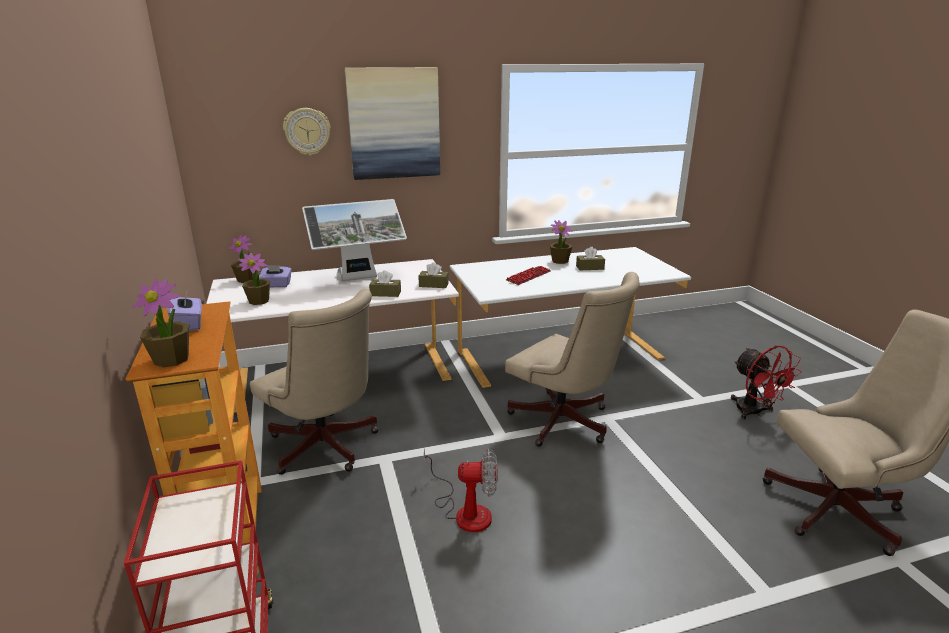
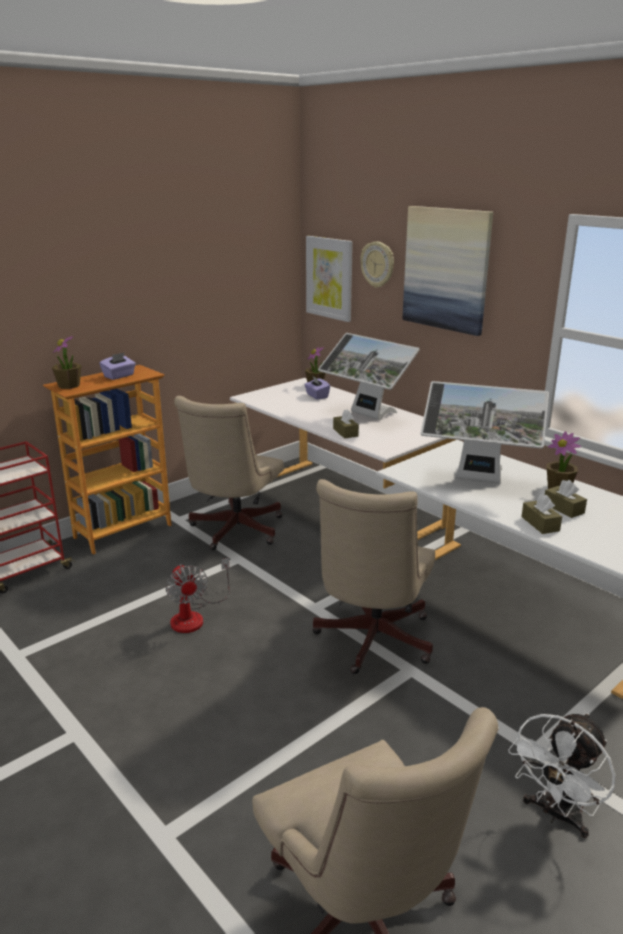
camera: 65 degrees right, 0 degrees up
potted plant [238,253,270,305] -> none
brown tissue box [419,262,449,288] -> brown tissue box moved to [521,494,562,534]
keyboard [506,266,551,285] -> monitor [421,381,549,484]
red fan [731,345,802,420] -> white fan [508,713,616,838]
none -> picture [306,236,353,322]

